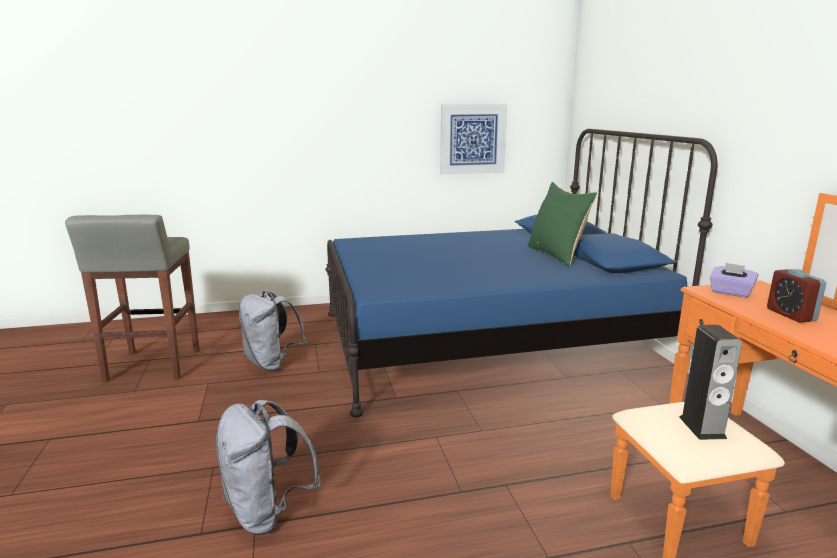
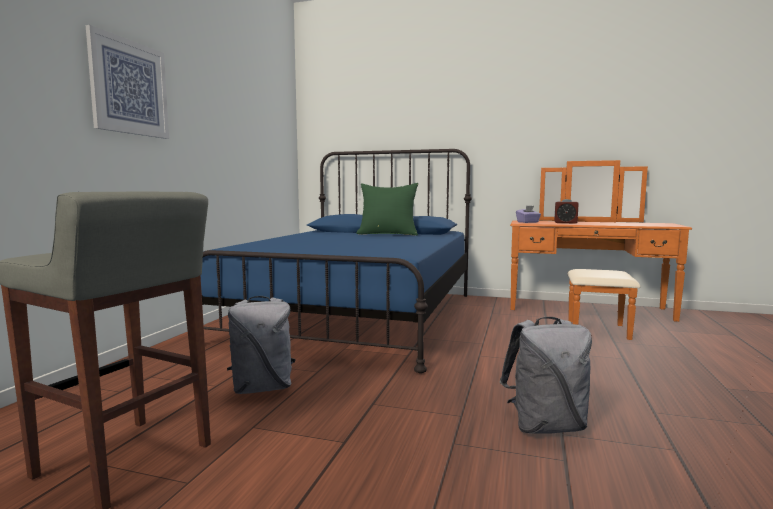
camera: 60 degrees left, 10 degrees down
picture [440,104,507,175] -> picture moved to [86,25,169,139]
speaker [679,325,742,440] -> none

